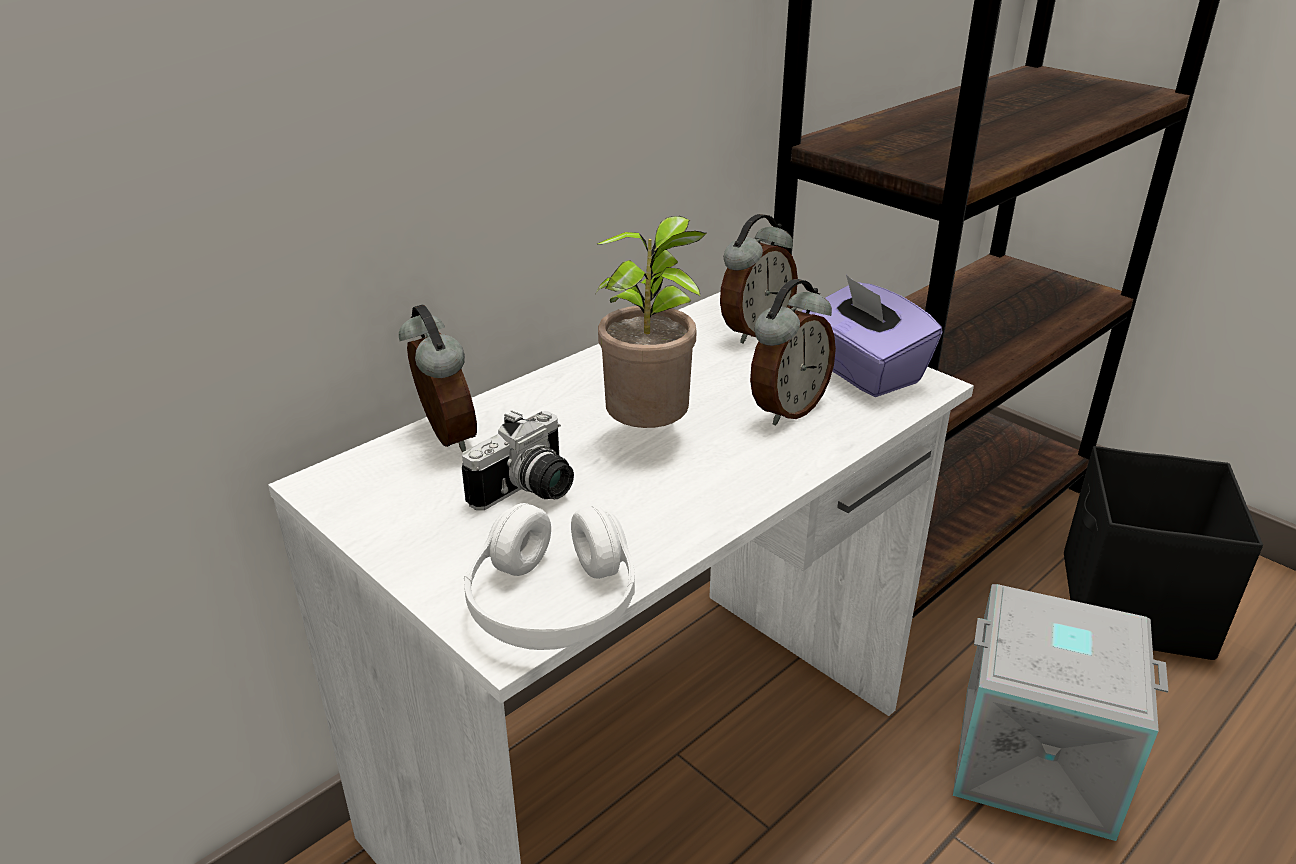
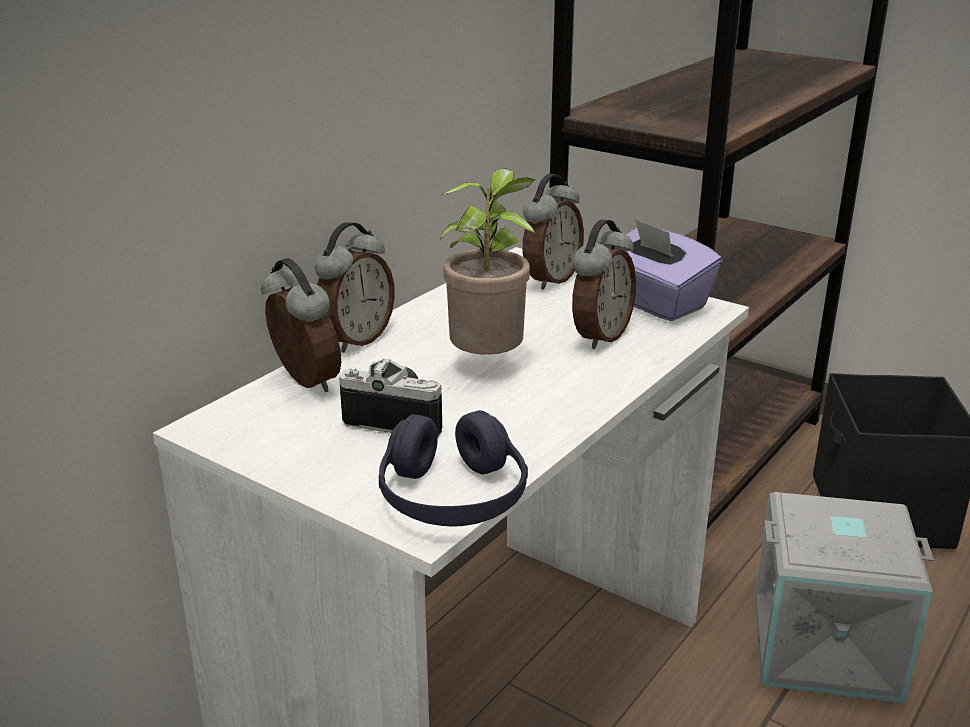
camera: 10 degrees left, 5 degrees down
camera [462,410,574,510] -> camera turned 105 degrees counterclockwise [339,359,442,437]
white headphones [464,503,635,650] -> purple headphones [379,410,528,527]
none -> alarm clock [314,222,395,353]

